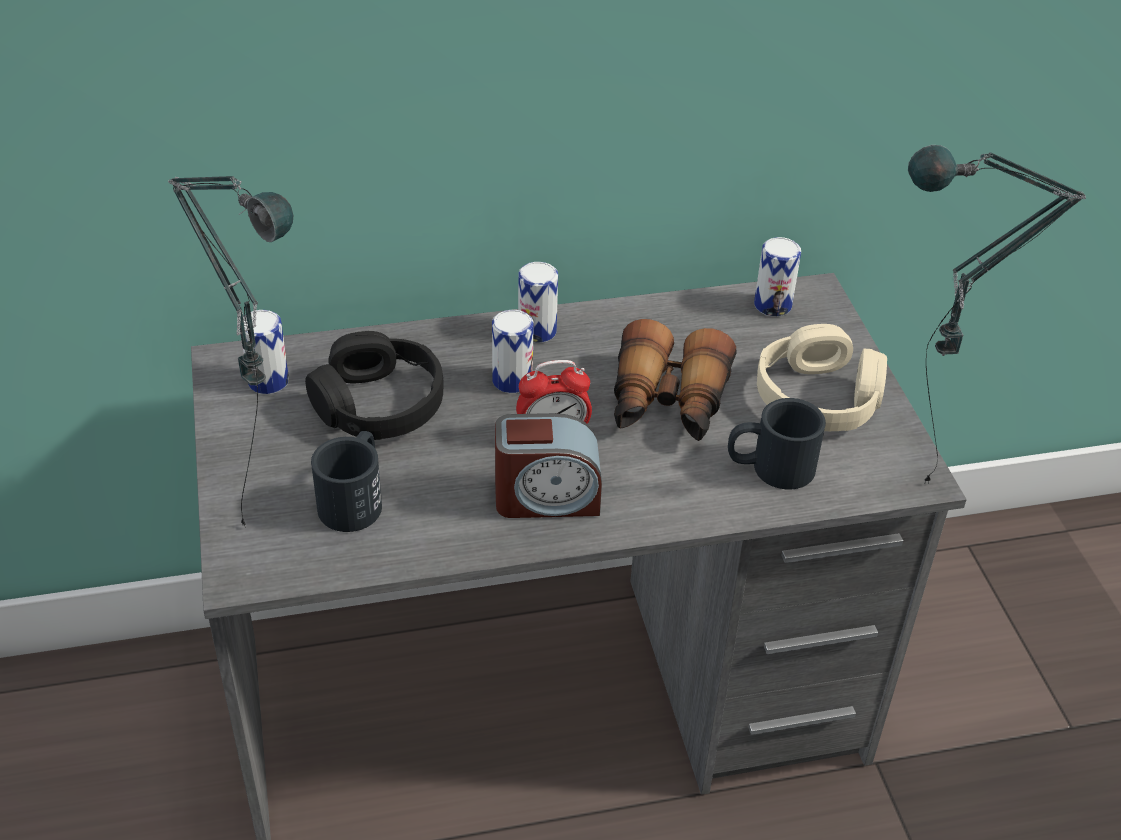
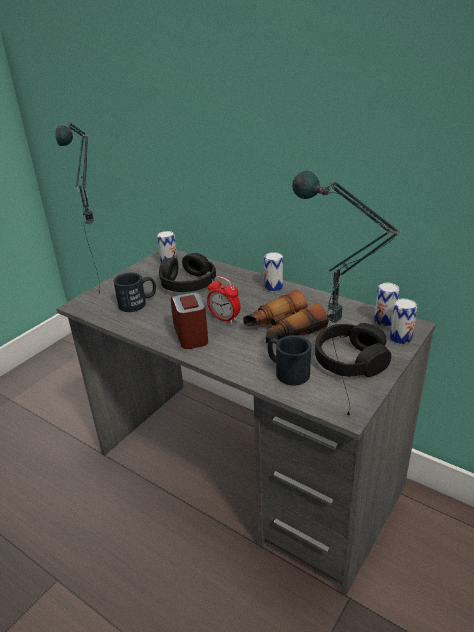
camera: 50 degrees right, 10 degrees down
can [492,310,534,393] -> can moved to [390,298,418,344]
alarm clock [495,413,602,518] -> alarm clock turned 150 degrees counterclockwise [171,292,208,349]
beige headphones [757,324,887,431] -> black headphones [315,323,391,377]

